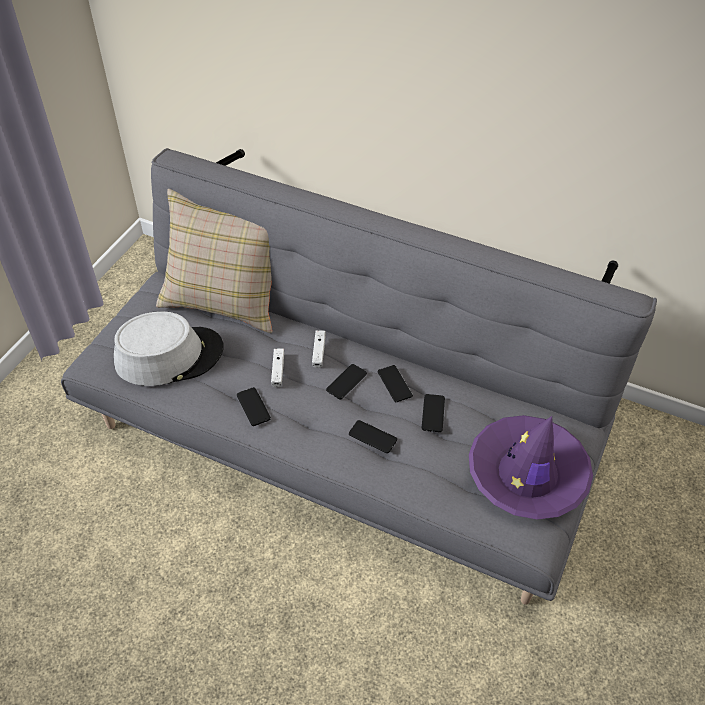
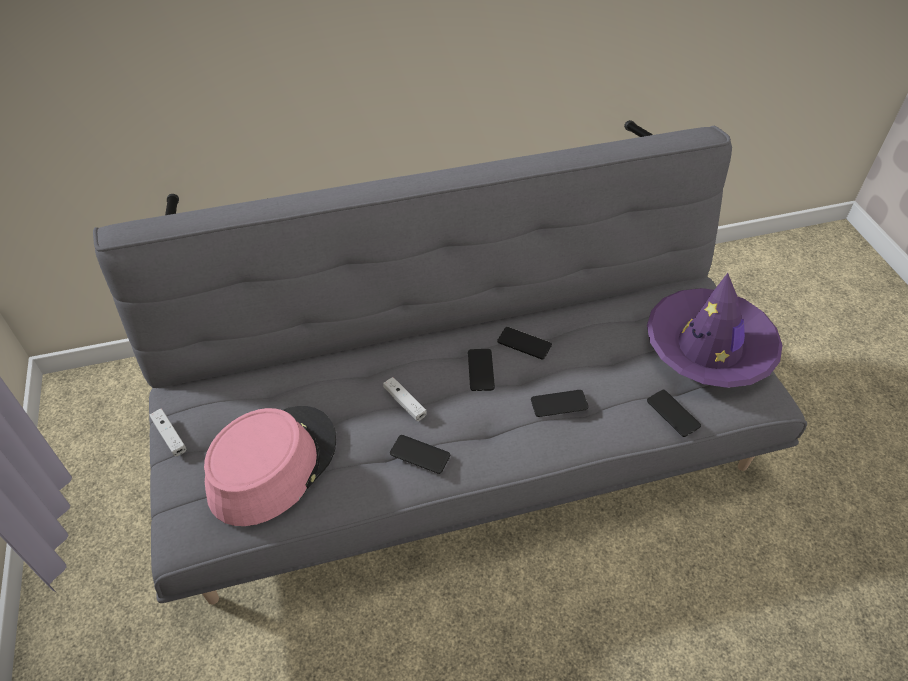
camera: 40 degrees left, 0 degrees up
grey hat [114,311,224,386] -> pink hat [204,406,336,526]
beige pillow [156,189,272,333] -> none
white game controller [312,330,326,368] -> white game controller moved to [150,408,186,456]
phone [422,394,445,432] -> phone moved to [647,389,701,437]

